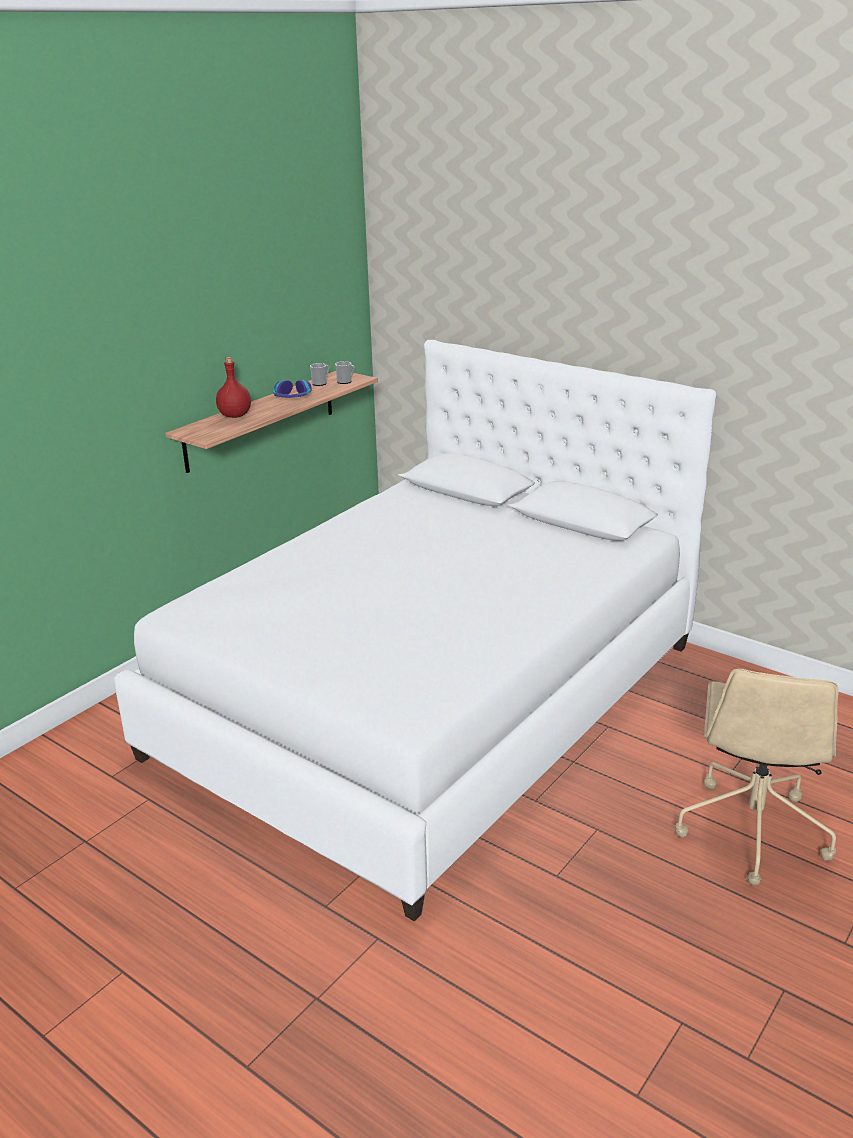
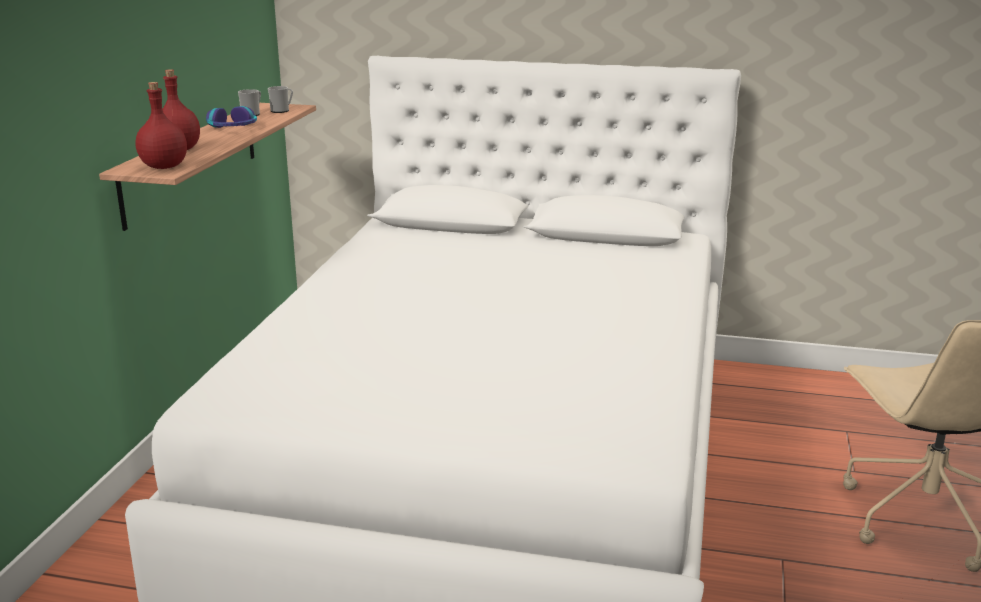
camera: 25 degrees left, 5 degrees down
none -> red bottle [136,82,187,169]

